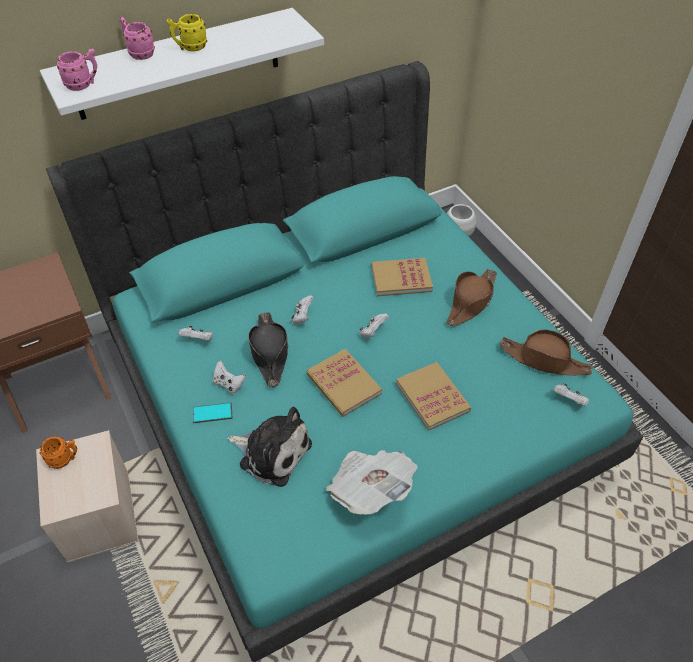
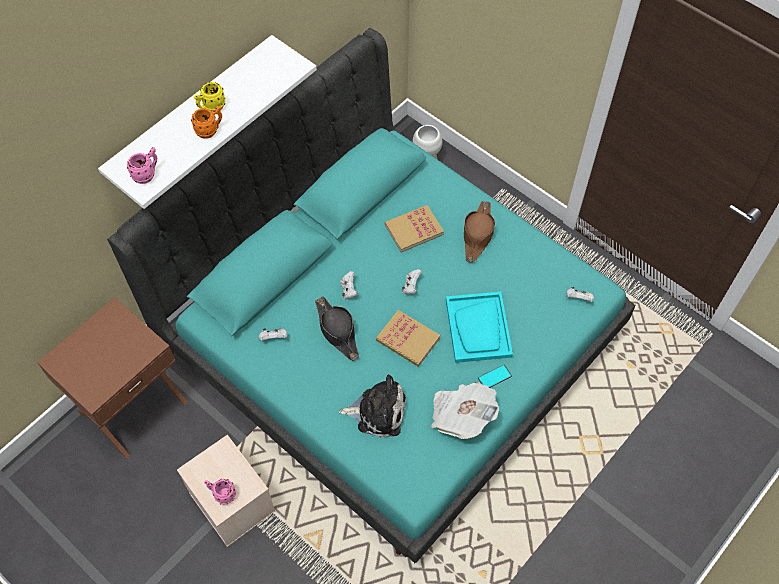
camera: 20 degrees left, 10 degrees up
orange mug [39,437,77,469] -> orange mug moved to [191,105,222,139]
pink mug [119,17,155,60] -> pink mug moved to [204,479,236,505]
phone [193,402,232,423] -> phone moved to [478,364,512,388]
white game controller [213,361,246,394] -> none
book [396,362,471,431] -> turquoise tray [446,292,513,363]
brown hat [500,330,593,375] -> none

